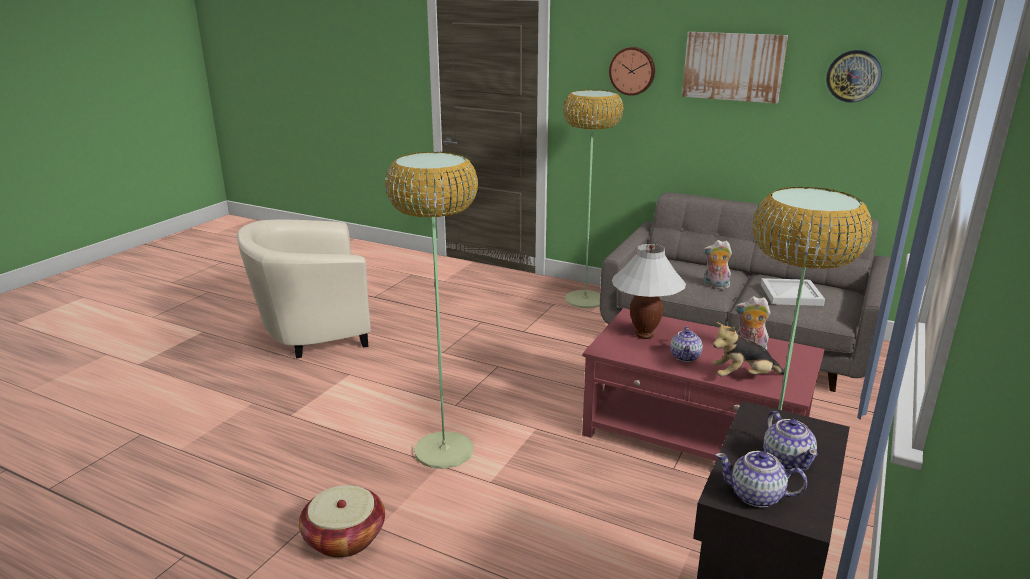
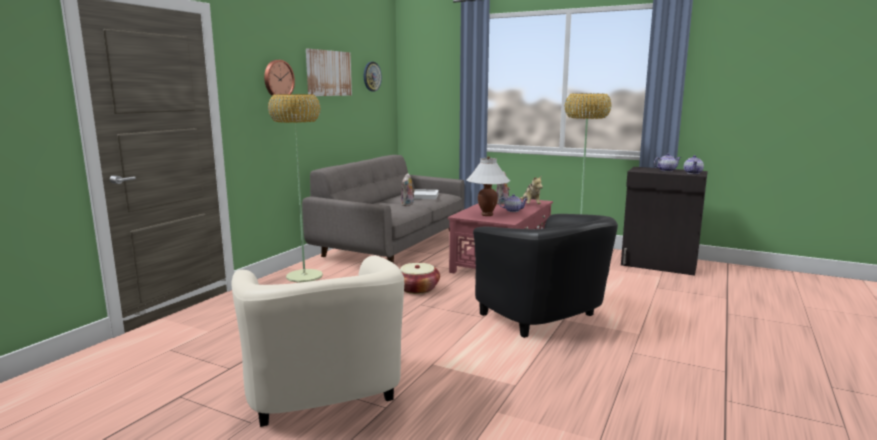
camera: 90 degrees left, 10 degrees down
basket [299,485,385,558] -> basket moved to [399,263,440,294]
floor lamp [385,152,478,469] -> black armchair [473,214,618,338]

